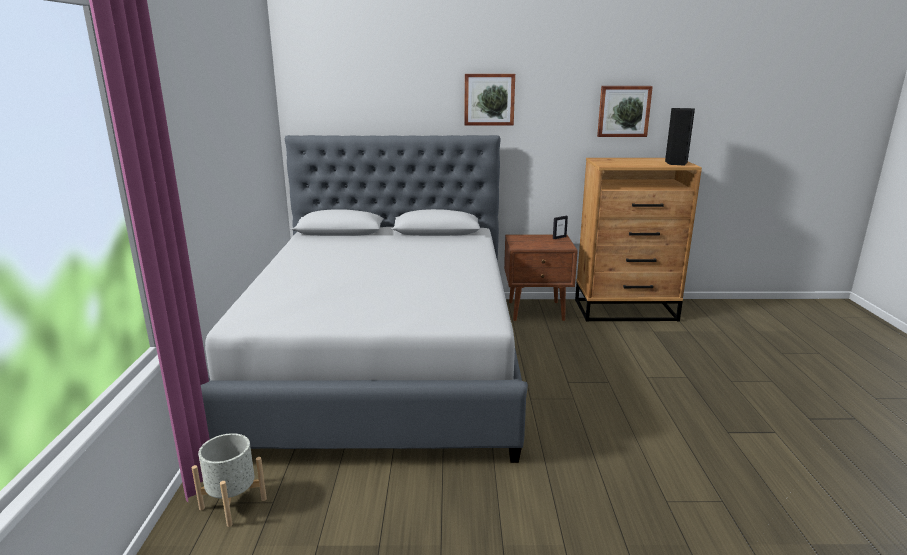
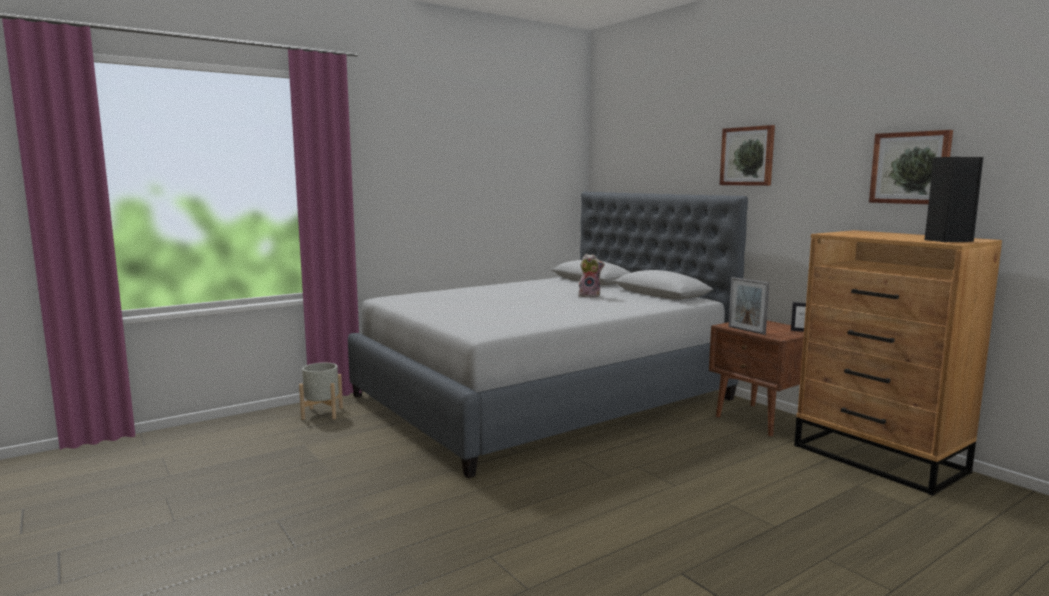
camera: 55 degrees right, 10 degrees down
none -> plush toy [578,254,605,298]
none -> picture frame [729,277,769,335]

